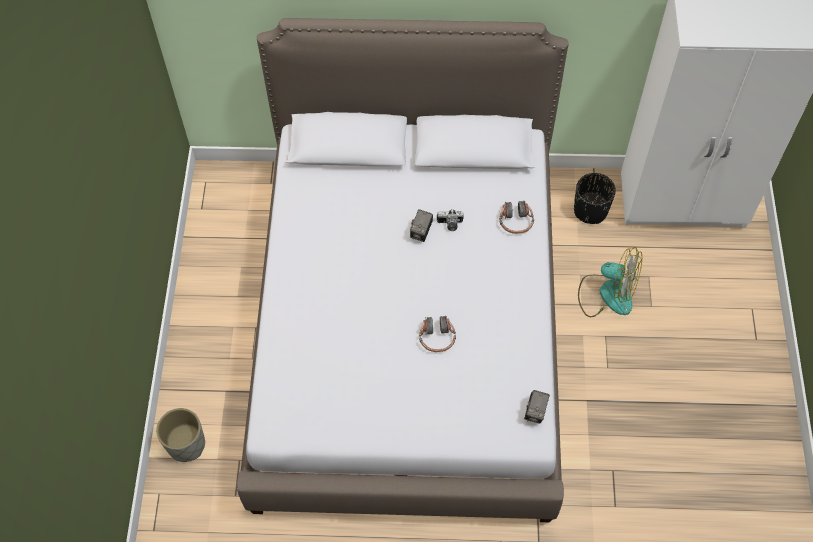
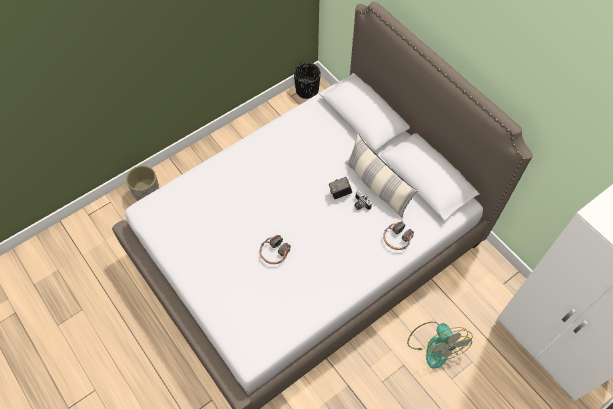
camera: 50 degrees right, 0 degrees up
camera [524,390,550,424] -> none
black planter [574,173,616,224] -> black planter moved to [294,62,321,99]
none -> pillow [345,134,418,218]

